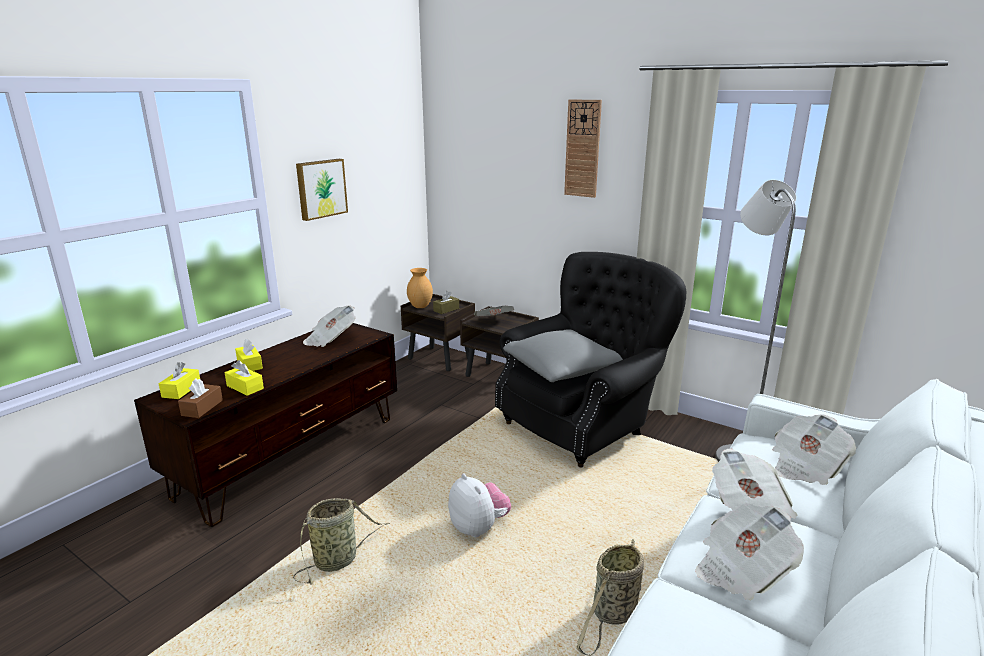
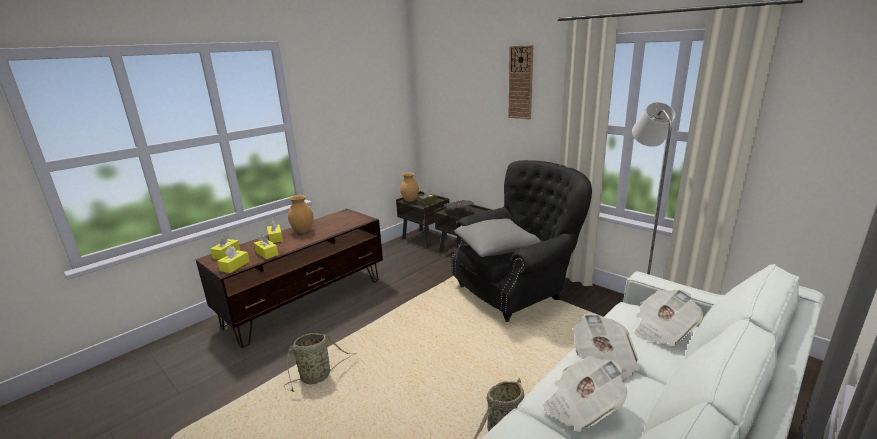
camera: 10 degrees right, 0 degrees up
brown tissue box [178,378,223,418] -> yellow tissue box [218,246,250,273]
picture [296,159,348,221] -> none
newspaper [303,305,355,347] -> none
plush toy [448,473,511,537] -> none
none -> brown vase [288,195,313,233]

